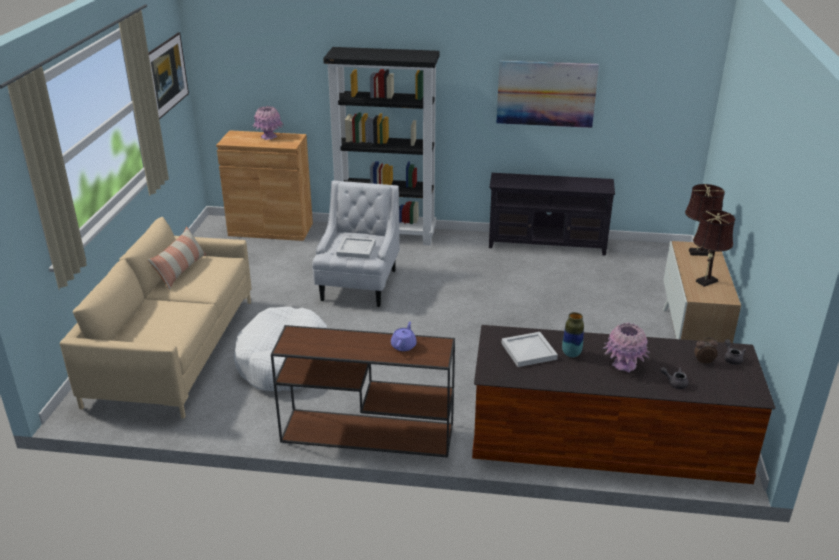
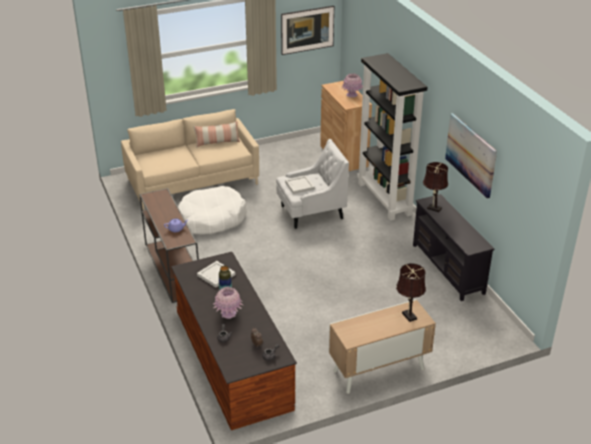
camera: 60 degrees right, 5 degrees up
brown table lamp [693,210,735,287] -> brown table lamp moved to [423,162,448,212]

